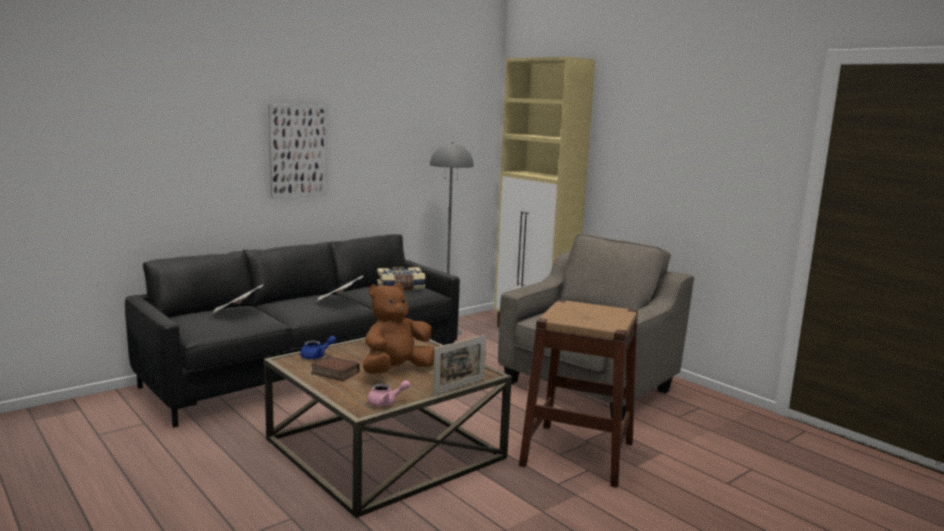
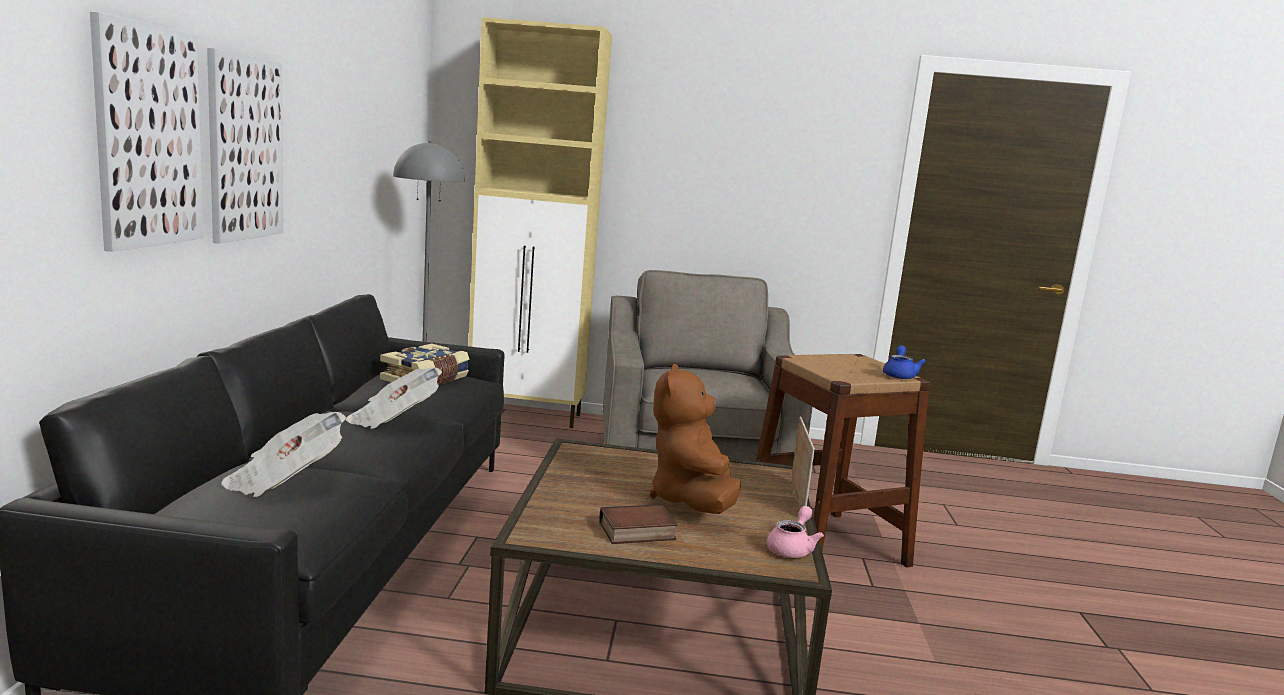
camera: 45 degrees left, 0 degrees up
blue teapot [300,336,336,359] -> blue teapot moved to [883,345,926,379]
none -> picture [90,11,204,252]

